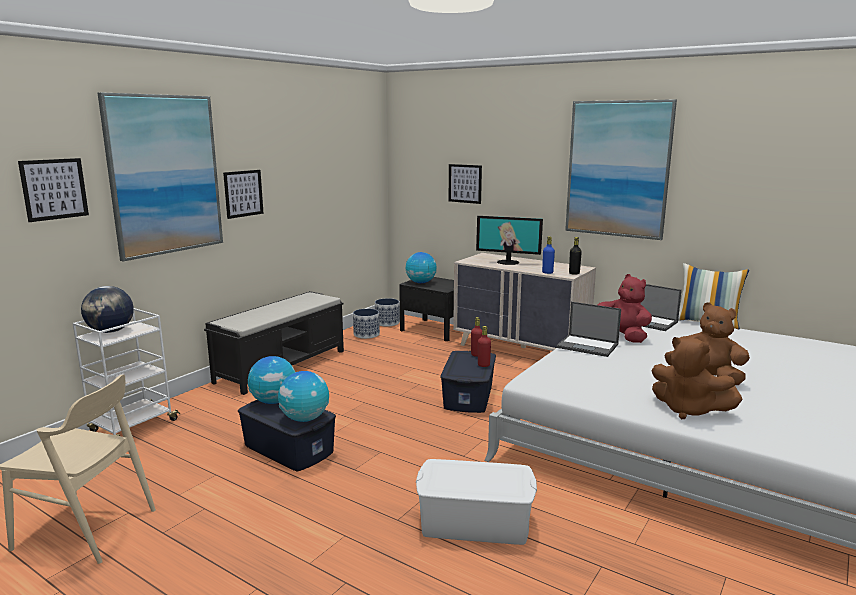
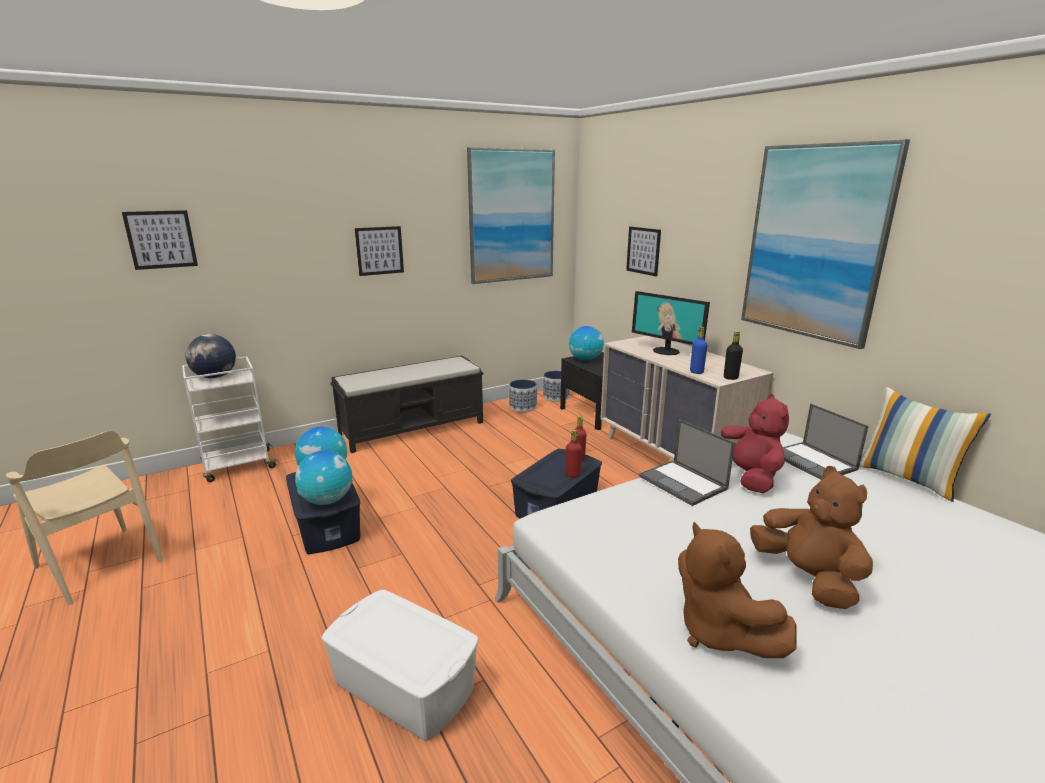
camera: 25 degrees right, 5 degrees up
picture [98,92,223,261] -> picture moved to [467,147,555,284]

